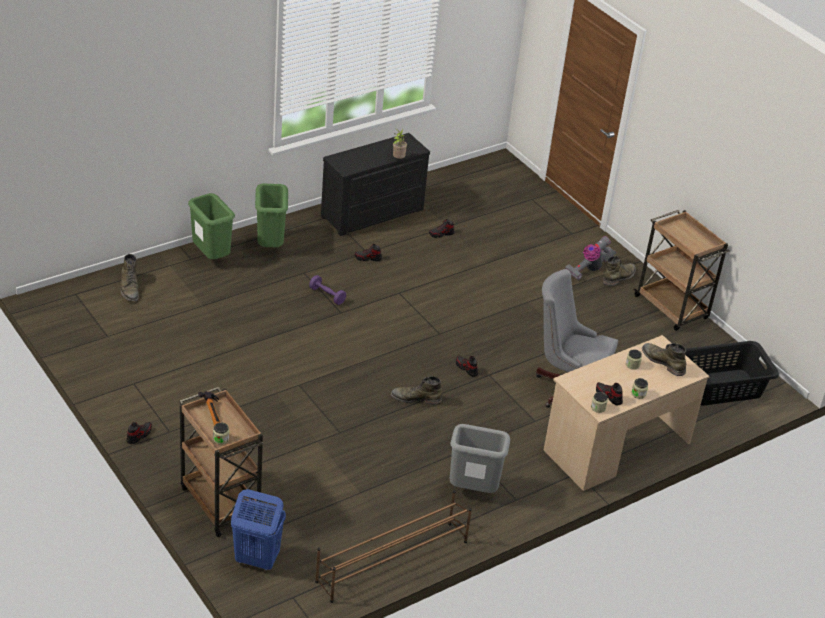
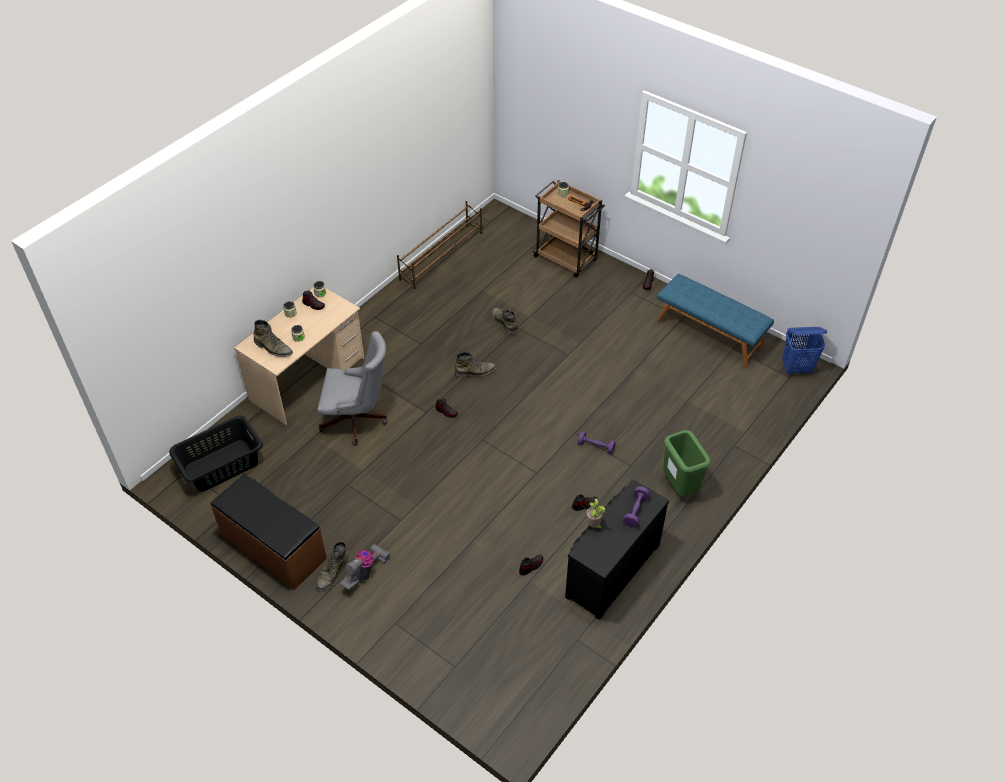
camera: 165 degrees right, 10 degrees up
green boot [121,254,139,301] -> green boot moved to [491,308,519,335]
green trash can [188,193,235,259] -> none
blue laundry basket [231,489,286,570] -> blue laundry basket moved to [782,327,827,374]
grey trash can [450,424,510,493] -> none
brown cart [634,210,730,331] -> brown bench [211,473,327,590]
none -> purple dumbbell [623,486,650,527]
none -> blue bench [656,274,774,368]

